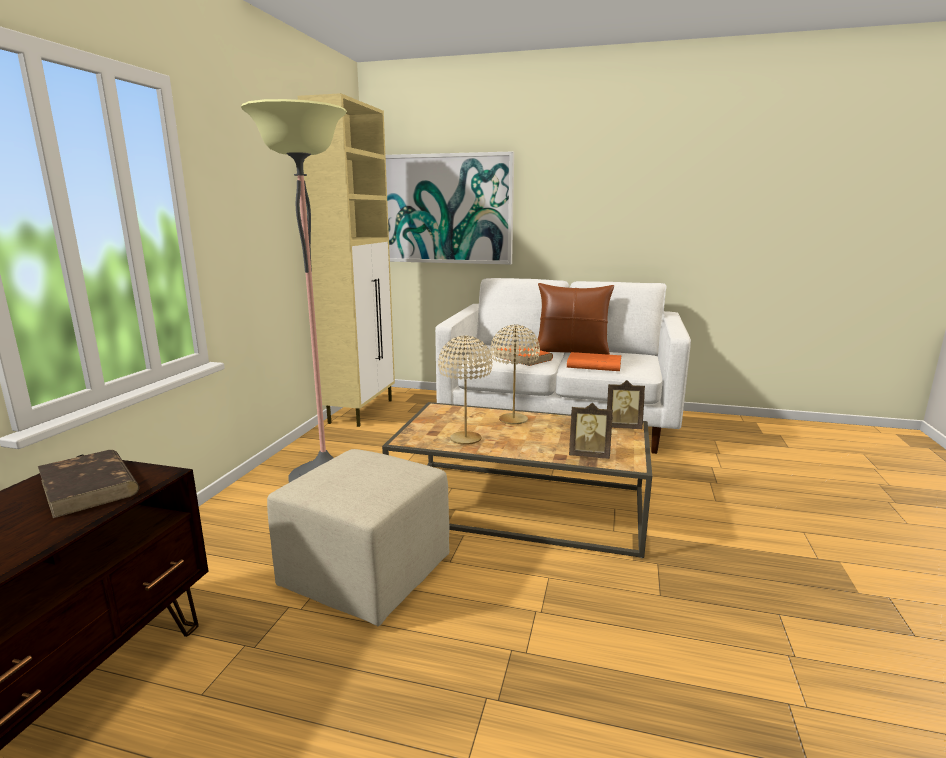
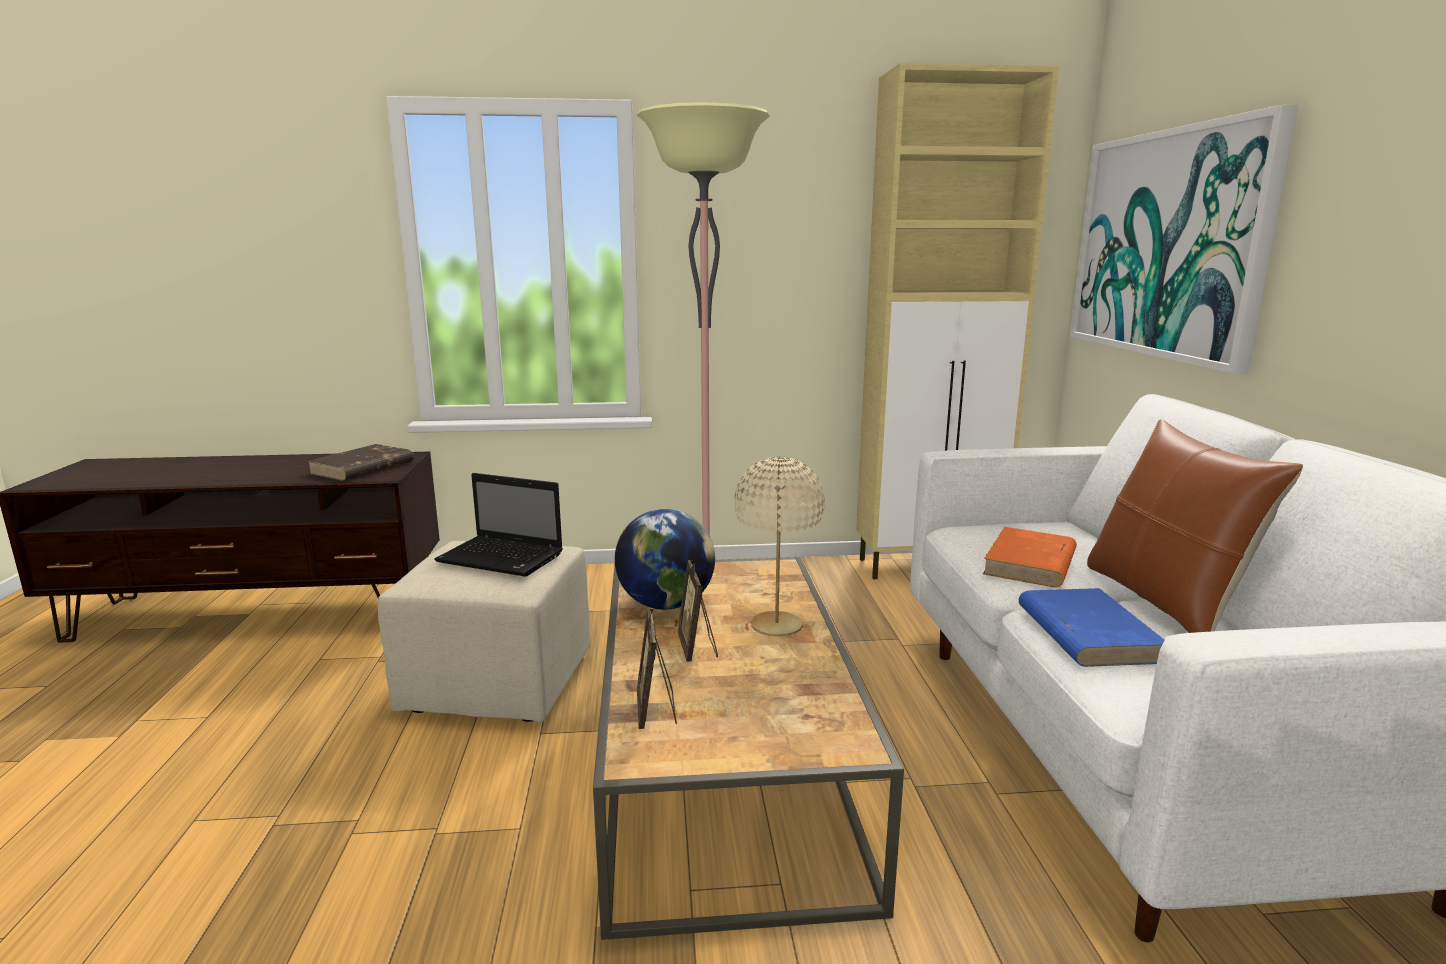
camera: 70 degrees right, 0 degrees up
beige table lamp [438,336,493,445] -> globe [615,509,715,610]
orange book [567,352,622,371] -> blue book [1019,588,1164,667]
picture frame [607,380,645,429] -> picture frame moved to [677,560,718,661]
none -> laptop [434,473,563,577]

